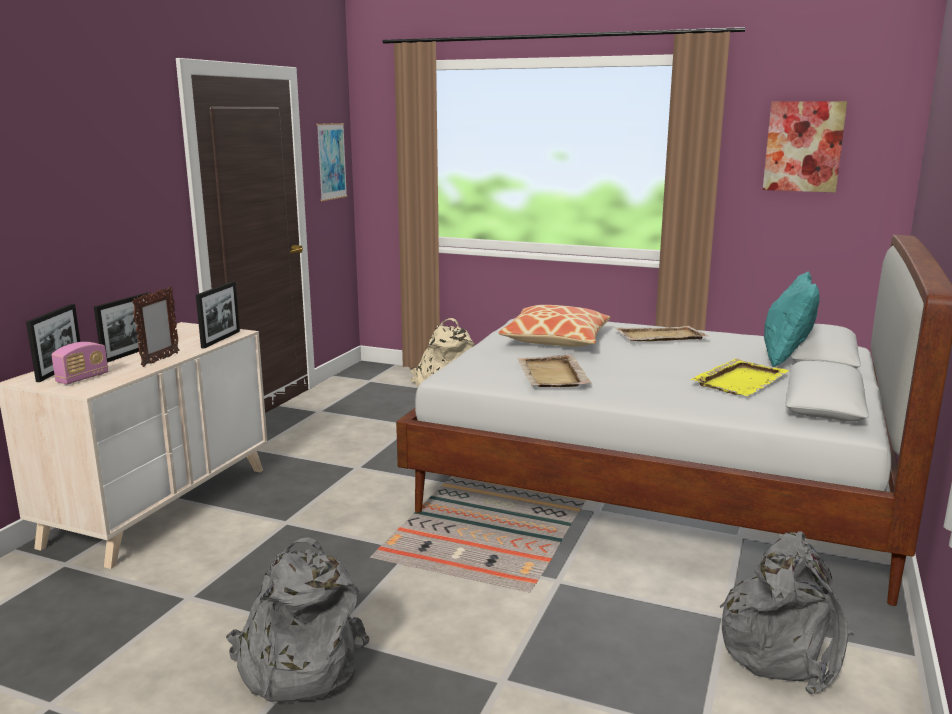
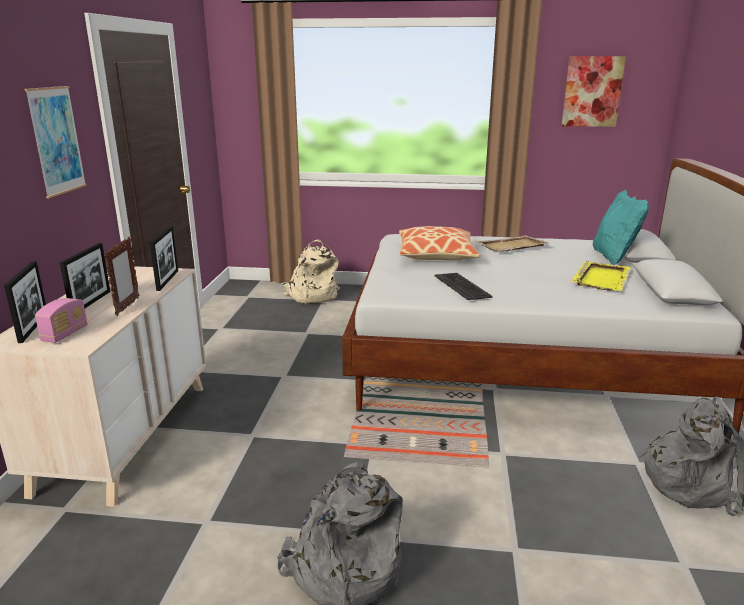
camera: 15 degrees left, 5 degrees up
picture [316,123,348,201] -> picture moved to [24,86,87,199]
beige tray [517,355,592,387] -> keyboard [434,273,492,300]

